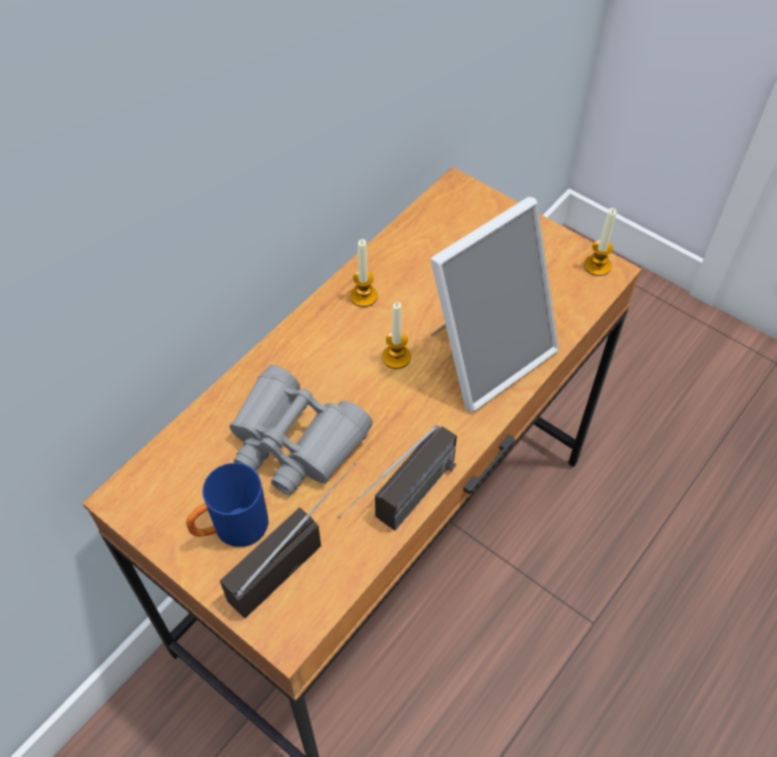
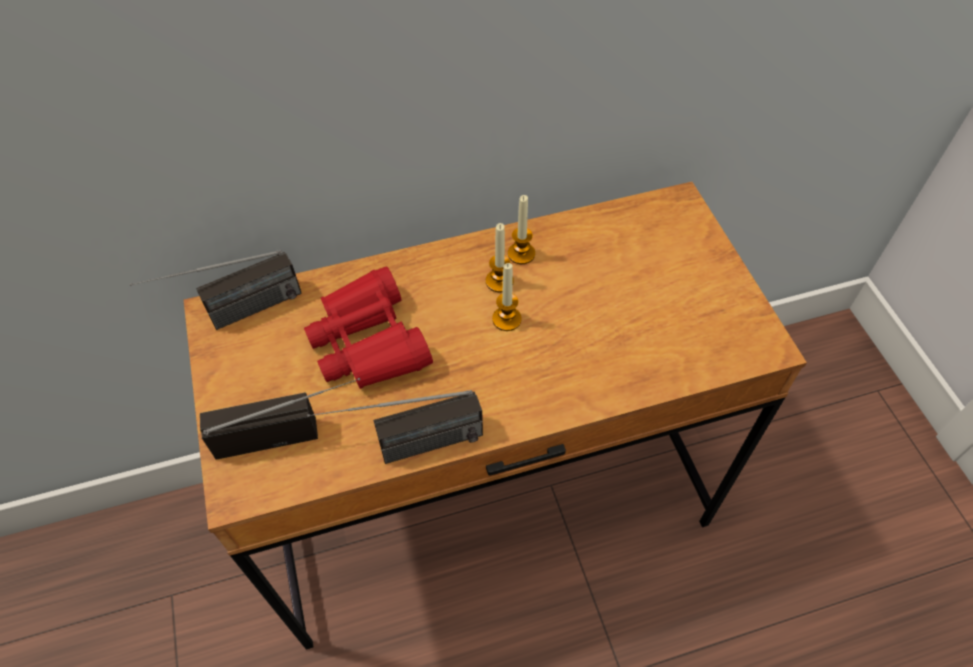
camera: 35 degrees right, 0 degrees up
blue mug [186,463,269,547] -> none
grey binoculars [230,365,373,495] -> red binoculars [304,267,433,389]
picture frame [430,197,559,412] -> none
candle [584,208,617,276] -> candle moved to [486,223,514,292]
none -> radio [130,250,301,330]

